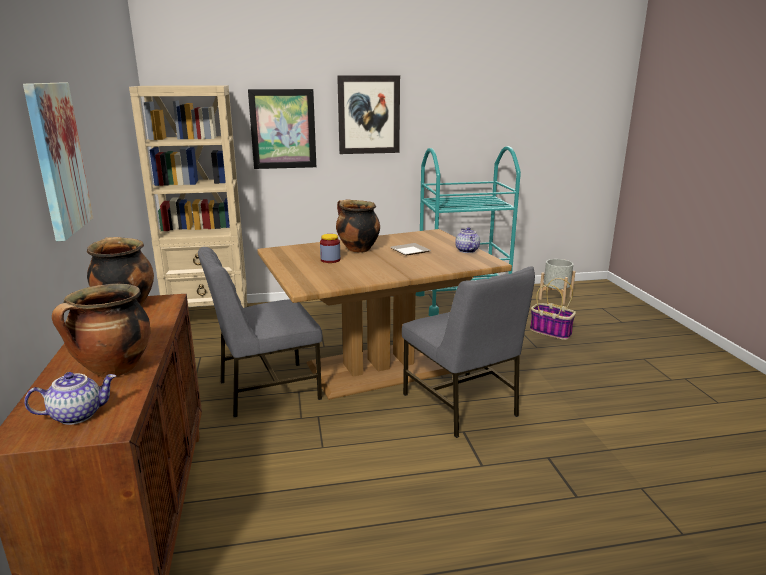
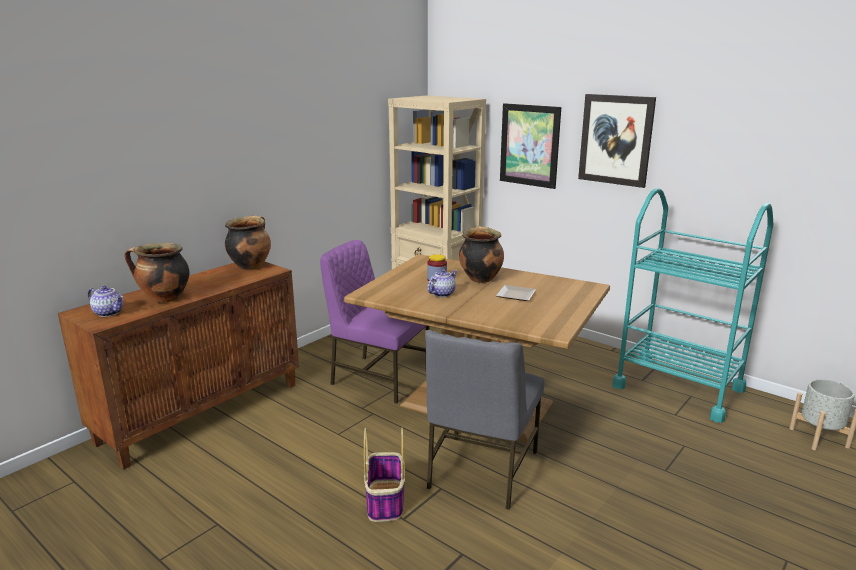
camera: 50 degrees right, 0 degrees up
picture [23,83,93,241] -> none
grey chair [198,247,322,417] -> purple chair [320,240,430,404]
teapot [455,227,480,253] -> teapot moved to [427,269,457,297]
basket [530,278,576,340] -> basket moved to [364,427,405,522]

